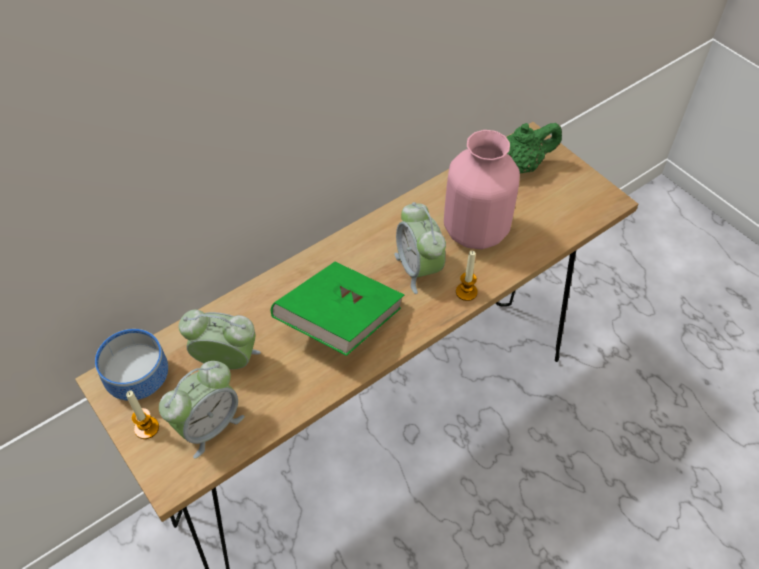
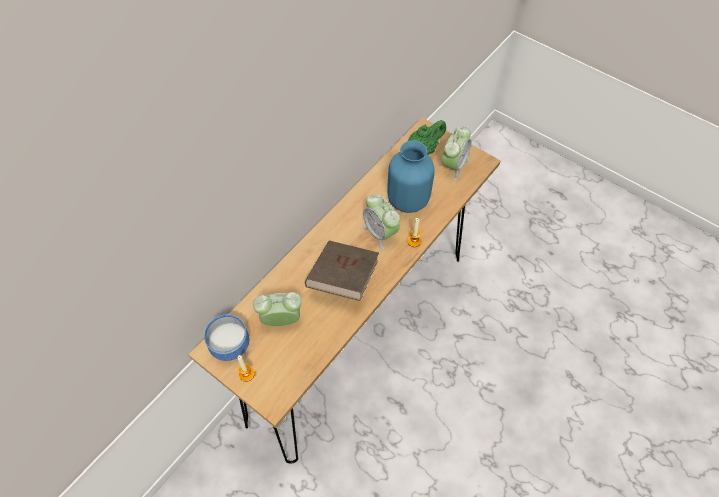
camera: 15 degrees left, 5 degrees up
alarm clock [159,361,245,458] -> alarm clock moved to [442,126,471,180]
green book [271,262,404,356] -> brown book [305,241,379,301]
pink vase [444,130,520,249] -> blue vase [387,140,435,213]

